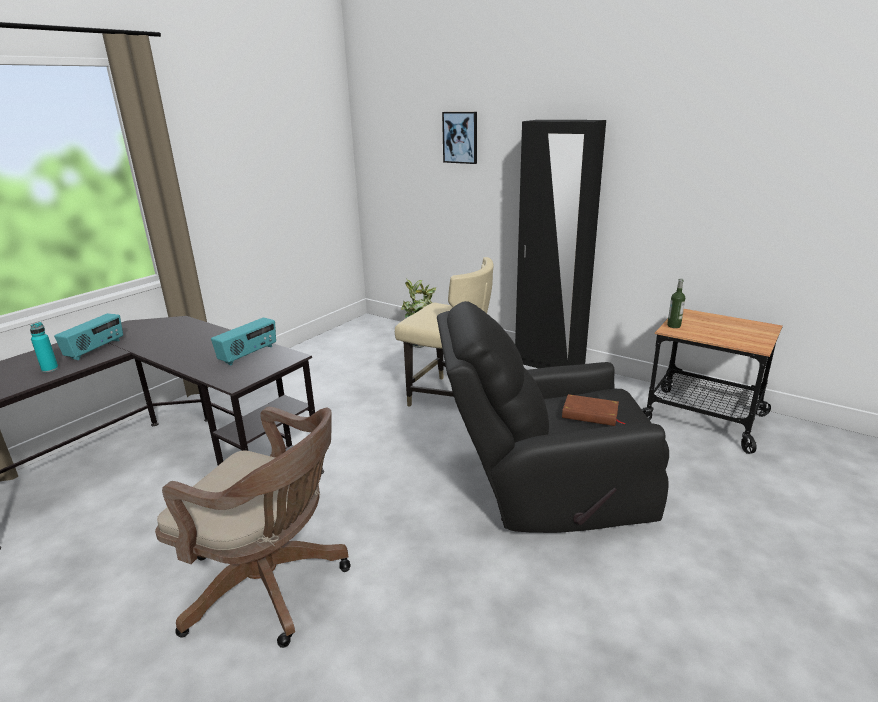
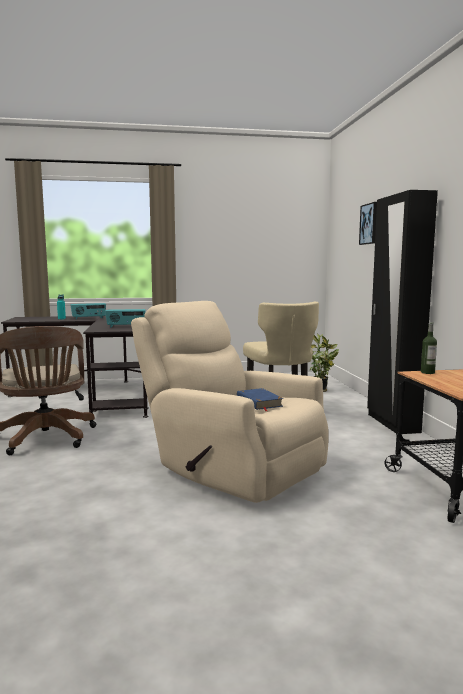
camera: 45 degrees right, 15 degrees down
black armchair [437,301,669,533] -> beige armchair [131,301,329,503]
brown book [562,394,625,426] -> blue book [237,388,283,411]

